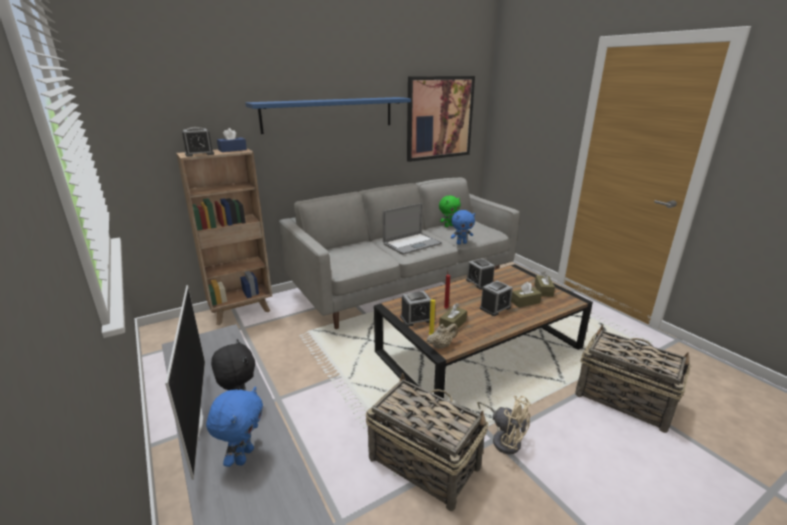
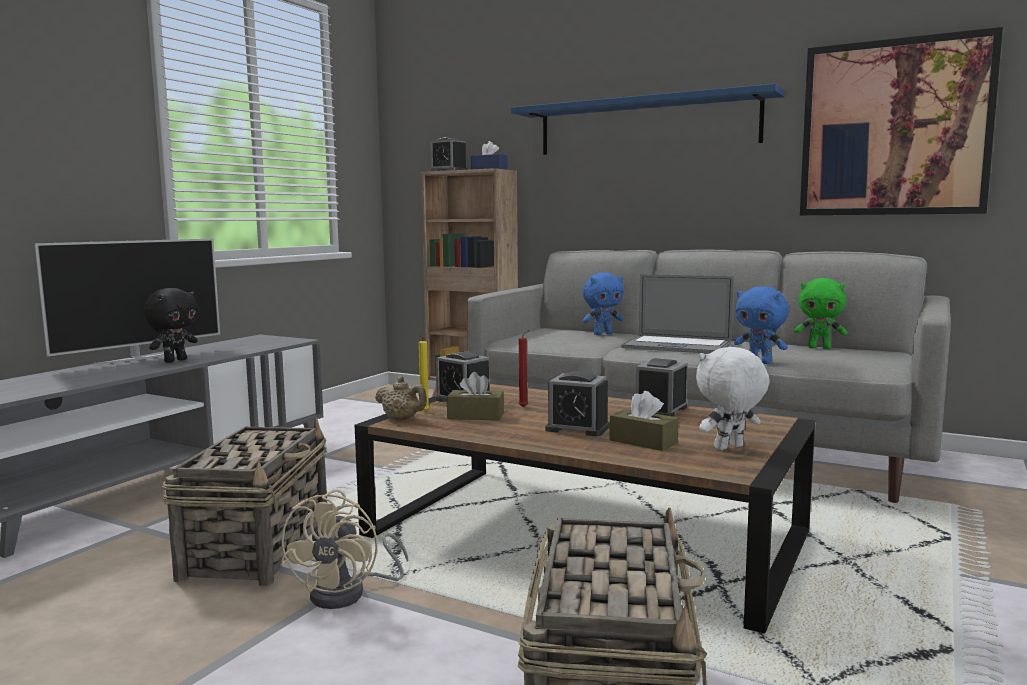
camera: 60 degrees right, 15 degrees down
blue plush toy [206,387,263,467] -> blue plush toy moved to [582,273,624,335]
brown tissue box [534,271,555,297] -> white plush toy [696,347,769,450]

